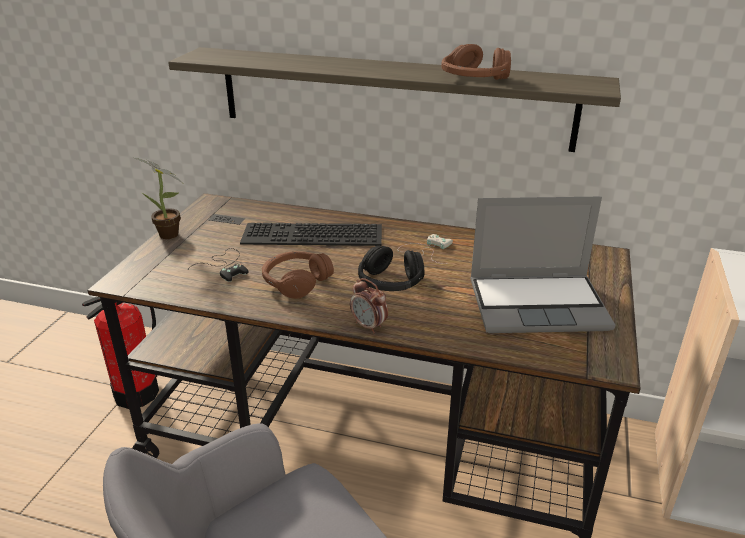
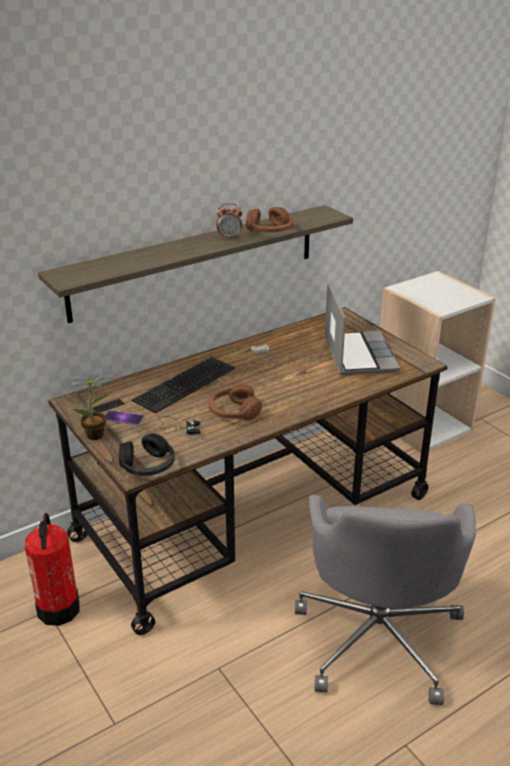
camera: 50 degrees left, 0 degrees up
alarm clock [350,278,388,333] -> alarm clock moved to [216,203,242,239]
black headphones [358,246,424,291] -> black headphones moved to [119,433,174,476]
laptop [470,197,615,333] -> laptop turned 45 degrees counterclockwise [324,283,400,375]
none -> phone [105,410,144,426]

